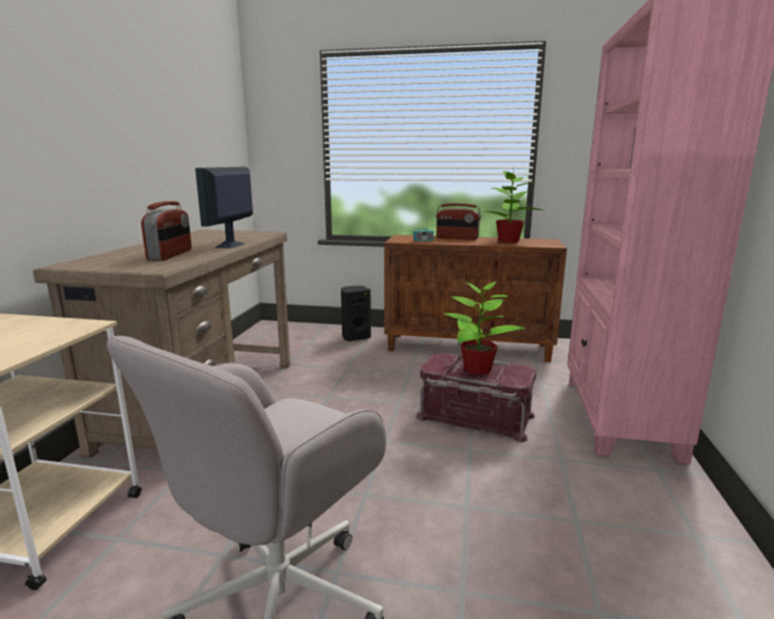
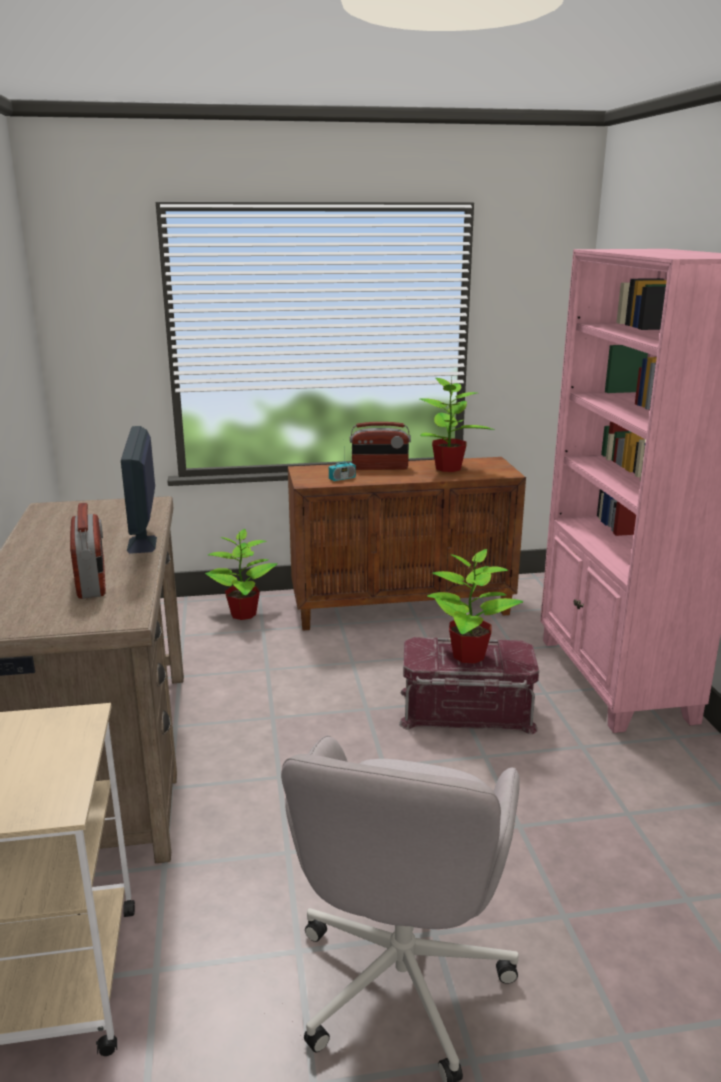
camera: 20 degrees left, 5 degrees up
black speaker [341,286,371,341] -> potted plant [205,529,278,620]

